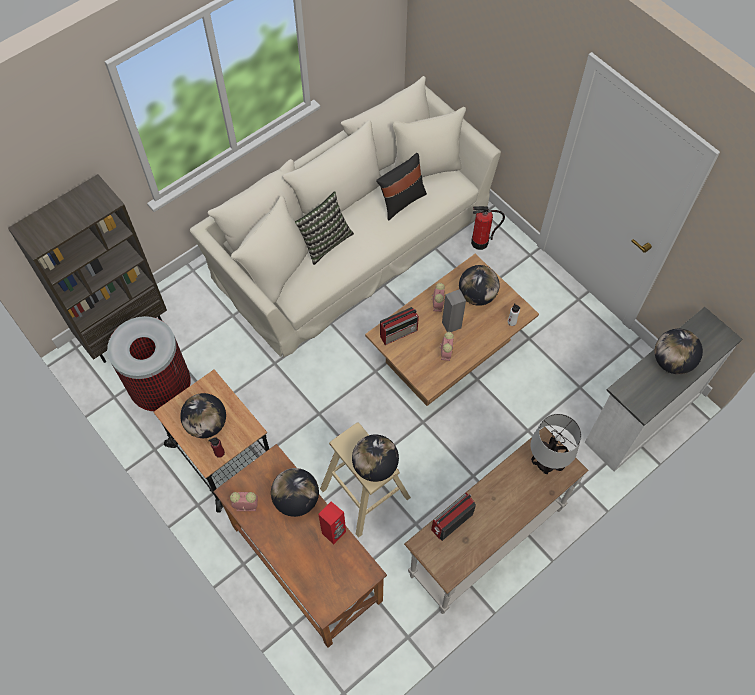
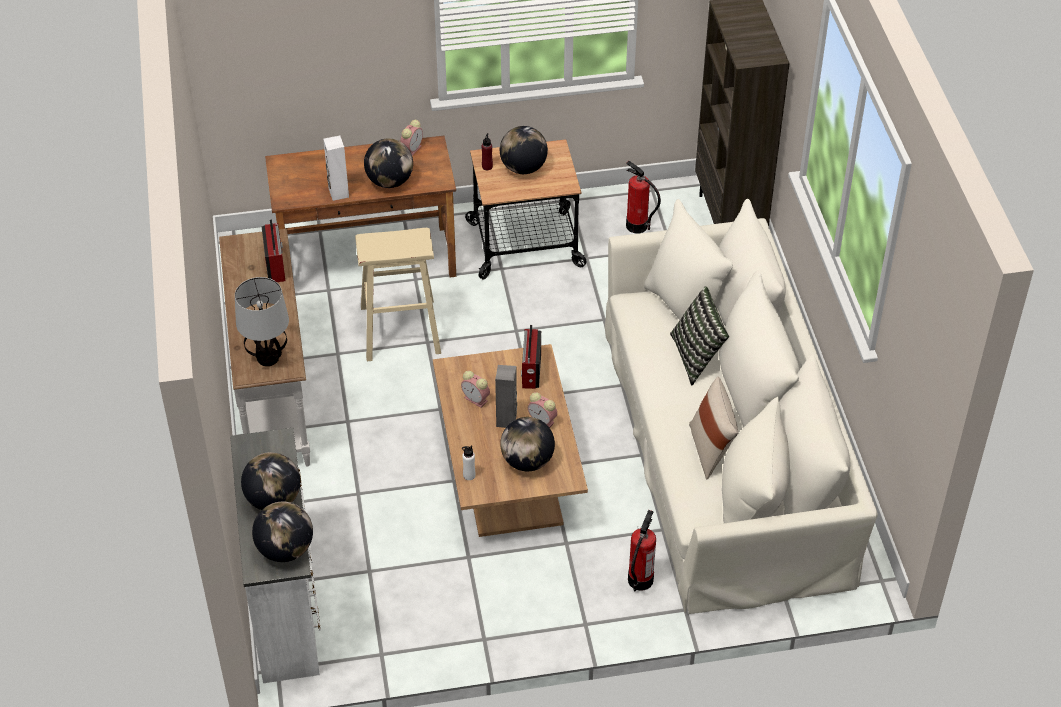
camera: 120 degrees right, 15 degrees down
trash can [107,316,191,411] -> fire extinguisher [626,161,661,234]
red speaker [318,502,346,545] -> white speaker [323,136,349,201]
globe [352,434,399,482] -> globe moved to [252,501,313,562]
black pillow [376,153,427,221] -> beige pillow [689,377,739,480]

